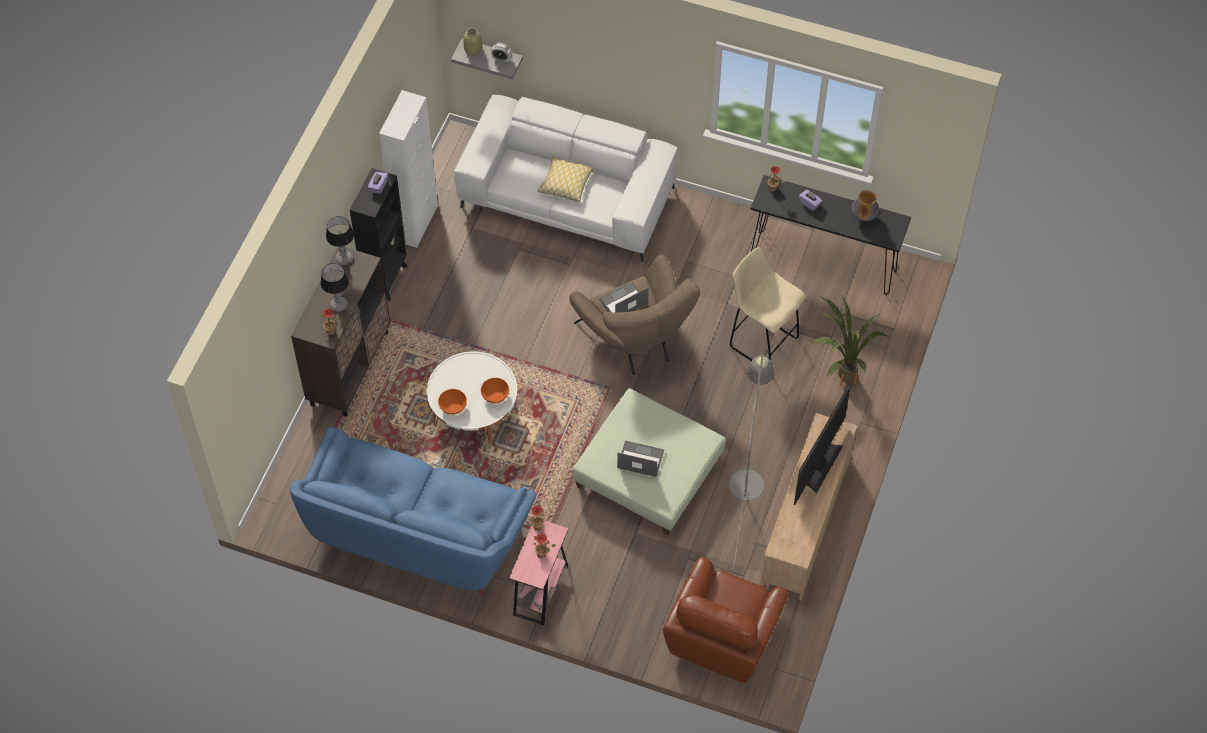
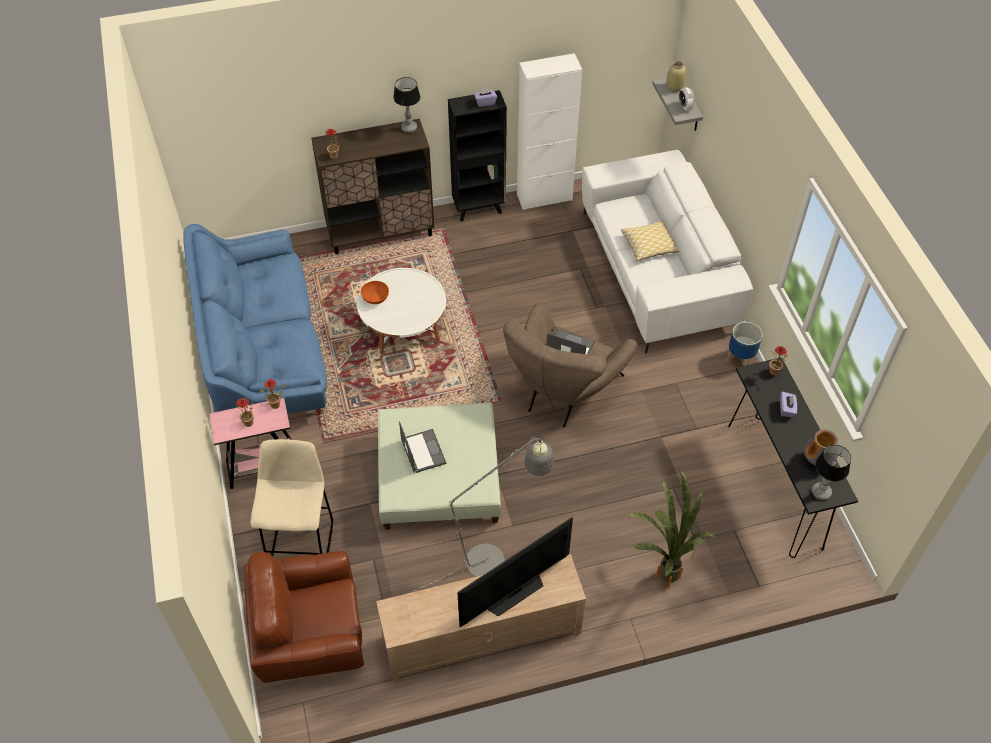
camera: 55 degrees right, 5 degrees down
table lamp [320,263,349,312] -> table lamp moved to [812,445,851,500]
orange bowl [481,378,509,403] -> none
beige stool [729,247,806,361] -> beige stool moved to [251,439,334,556]
television [794,385,851,505] -> television turned 150 degrees clockwise [457,517,573,627]
none -> planter [727,322,763,366]

